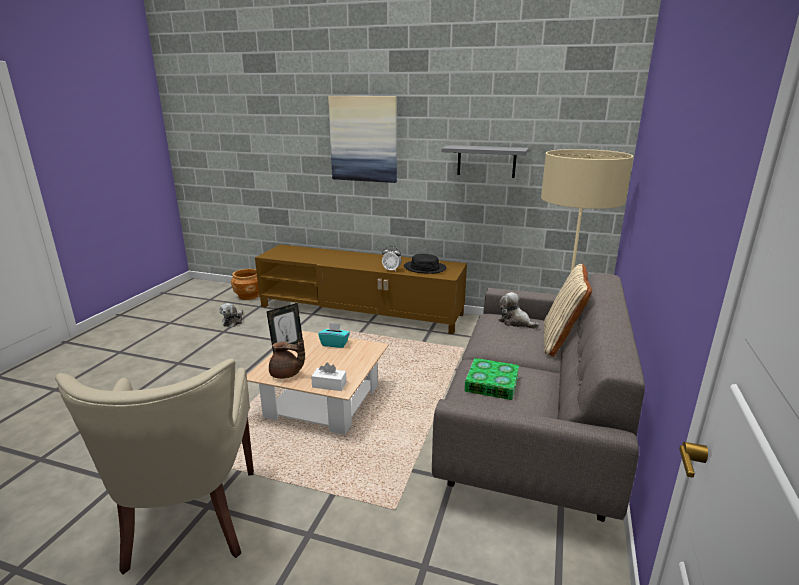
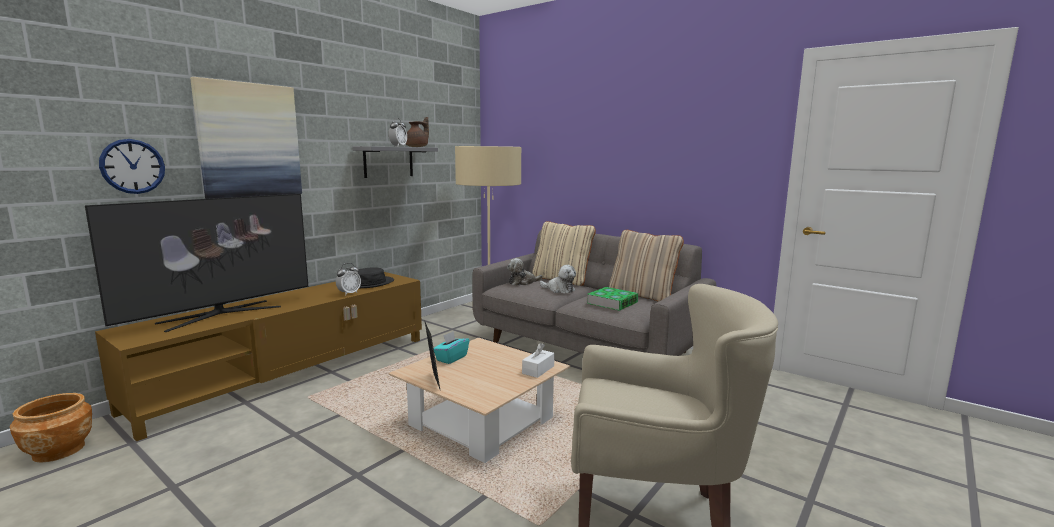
camera: 70 degrees left, 10 degrees down
plush toy [220,303,243,327] -> plush toy moved to [540,265,576,293]
brown teapot [269,340,305,379] -> brown teapot moved to [406,117,429,147]
none -> television [85,194,308,332]
none -> wall clock [99,139,165,194]
none -> alarm clock [388,118,407,147]
none -> beige pillow [609,230,684,302]

